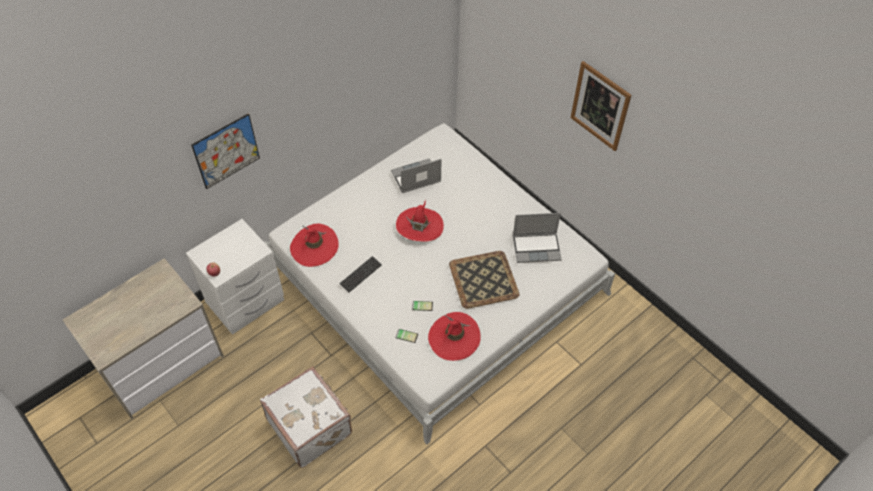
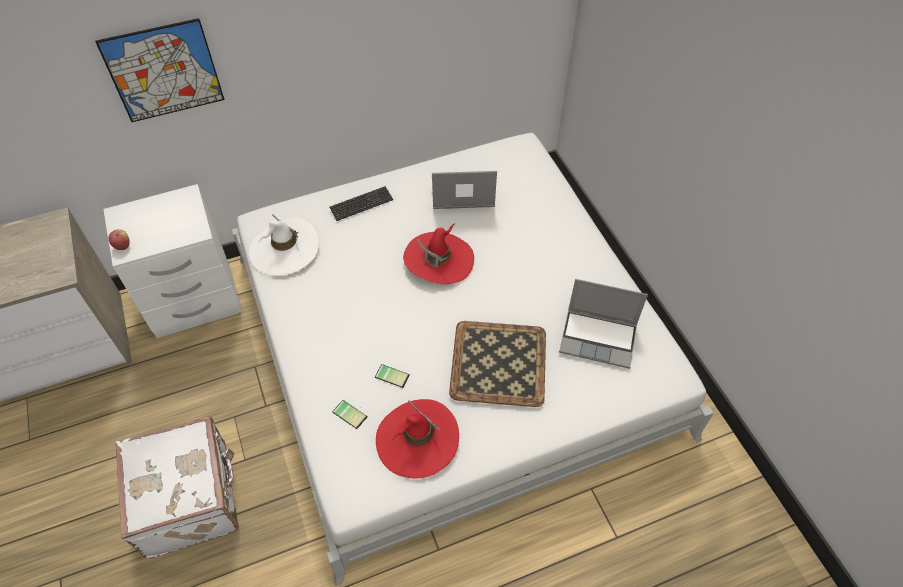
camera: 20 degrees right, 0 degrees up
red hat [290,224,339,267] -> white hat [249,214,319,276]
keyboard [339,256,382,292] -> keyboard moved to [329,186,393,221]
picture [571,61,631,151] -> none

